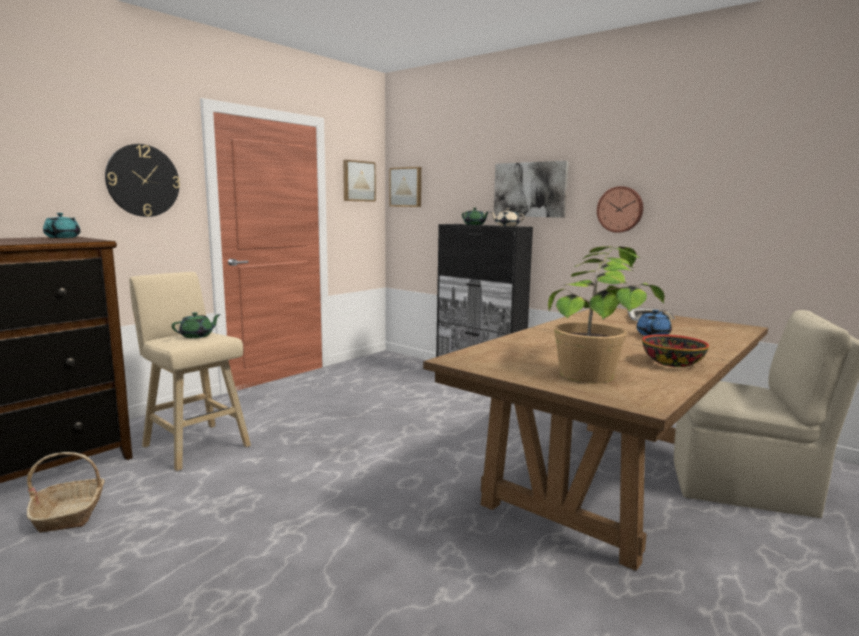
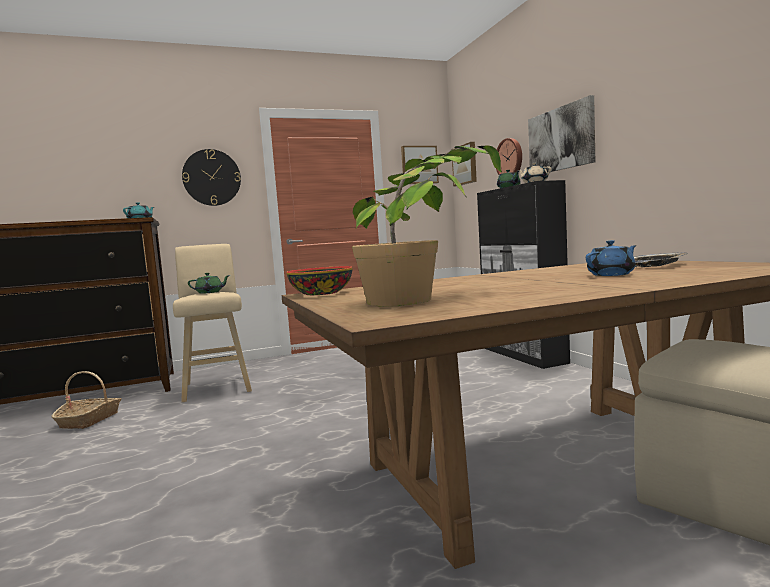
camera: 30 degrees right, 5 degrees down
wall clock [597,186,643,233] -> wall clock moved to [496,138,522,175]
bowl [642,334,709,367] -> bowl moved to [286,266,353,295]

